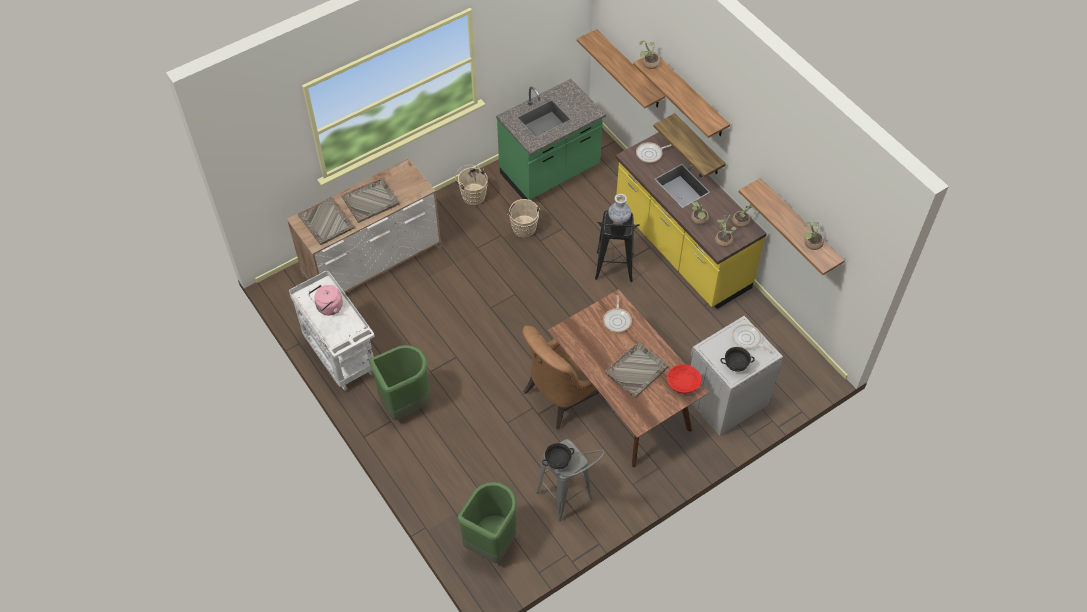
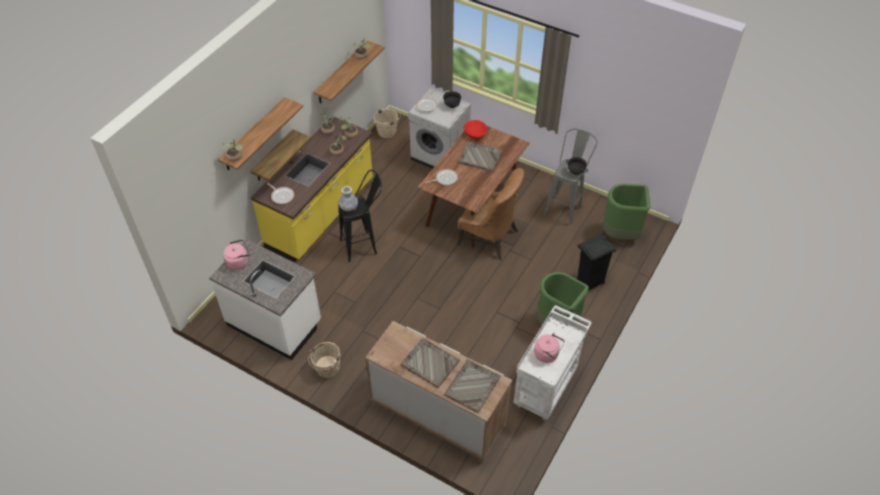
camera: 115 degrees left, 5 degrees down
green counter [496,79,606,200] -> white counter [209,239,321,360]
beige bucket [507,199,539,238] -> beige bucket moved to [374,107,401,138]
shelf [577,29,665,109] -> none
none -> pink kettle [223,240,250,270]
none -> black trash can [577,234,616,290]

